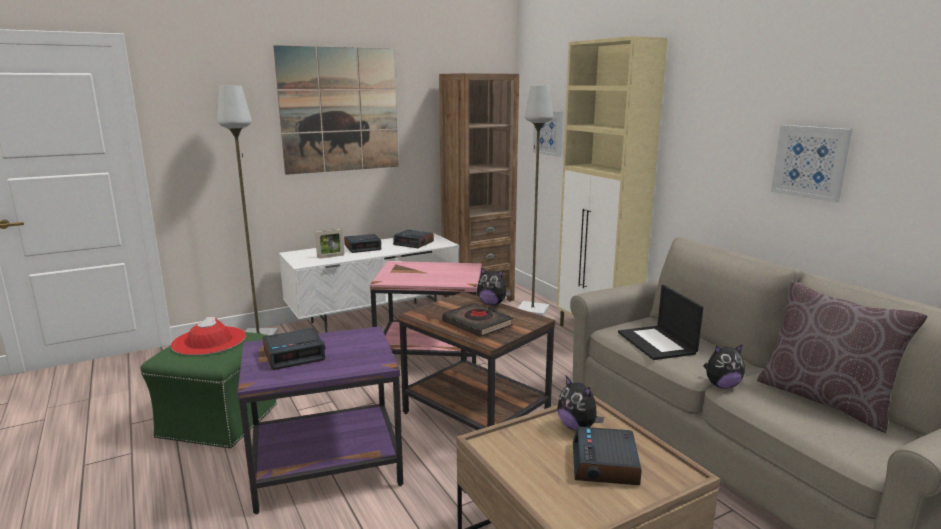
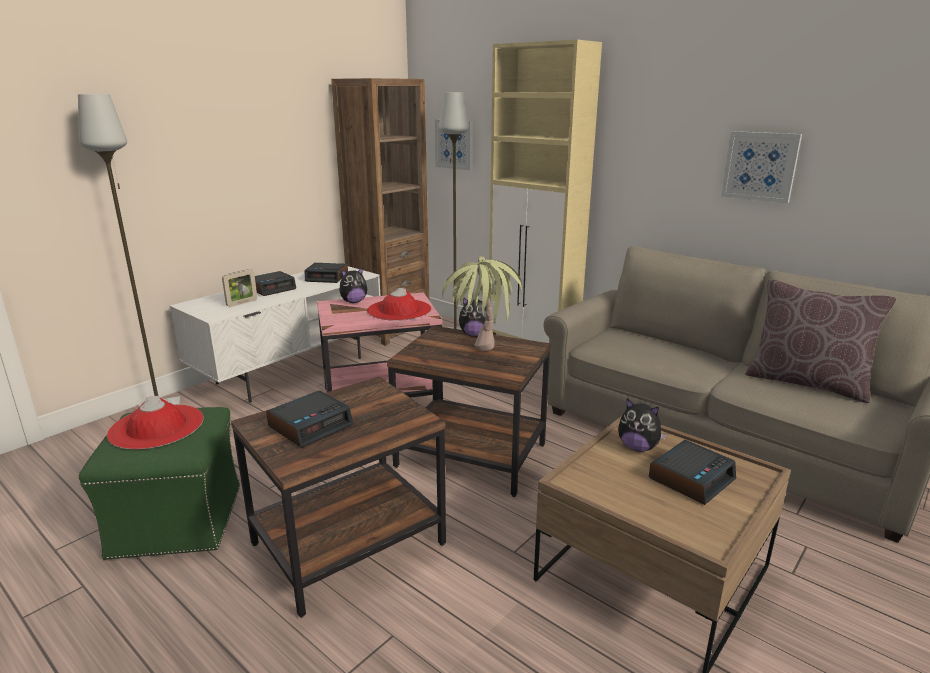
camera: 20 degrees left, 5 degrees up
purple side table [238,326,403,514] -> brown side table [231,377,446,618]
picture [273,45,399,175] -> none
black book [442,303,513,337] -> potted plant [442,257,522,351]
alarm clock [573,427,642,485] -> alarm clock turned 120 degrees counterclockwise [649,440,736,505]
laptop [618,285,703,360] -> none
plush toy [704,344,745,389] -> plush toy moved to [340,268,367,303]
none -> red hat [367,288,431,321]

